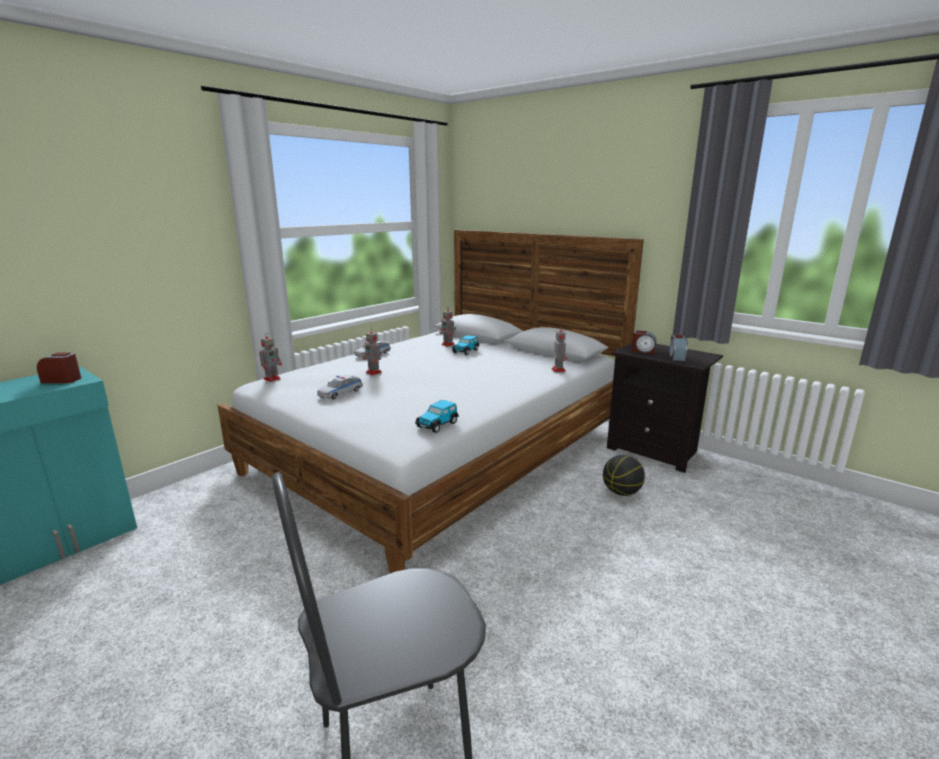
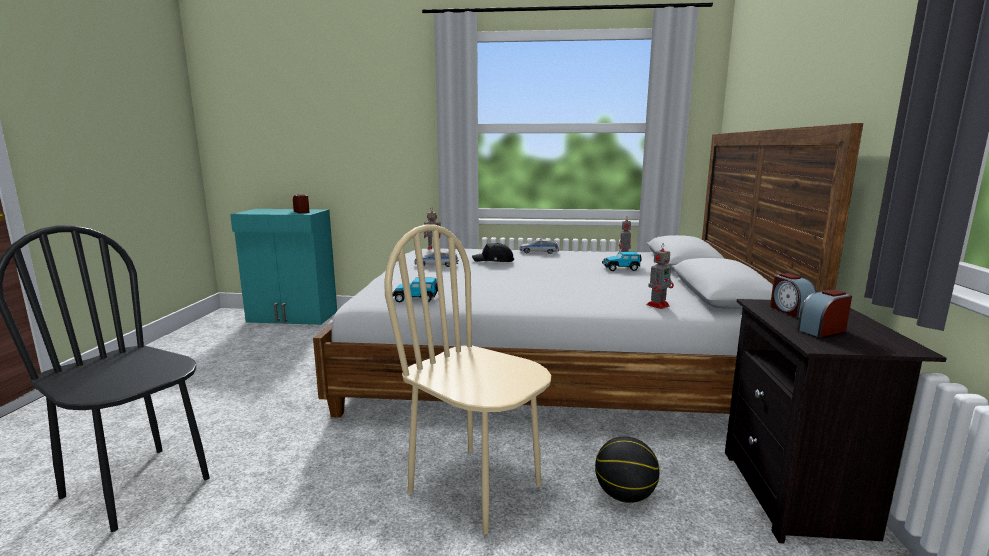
camera: 55 degrees right, 5 degrees down
toy robot [363,328,382,375] -> black cap [472,243,514,262]
none -> beige chair [384,224,551,535]

